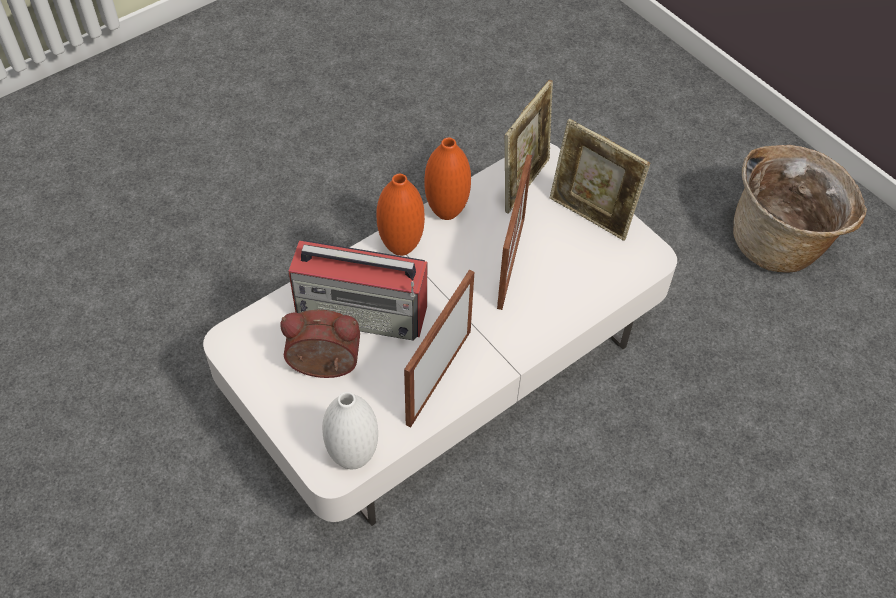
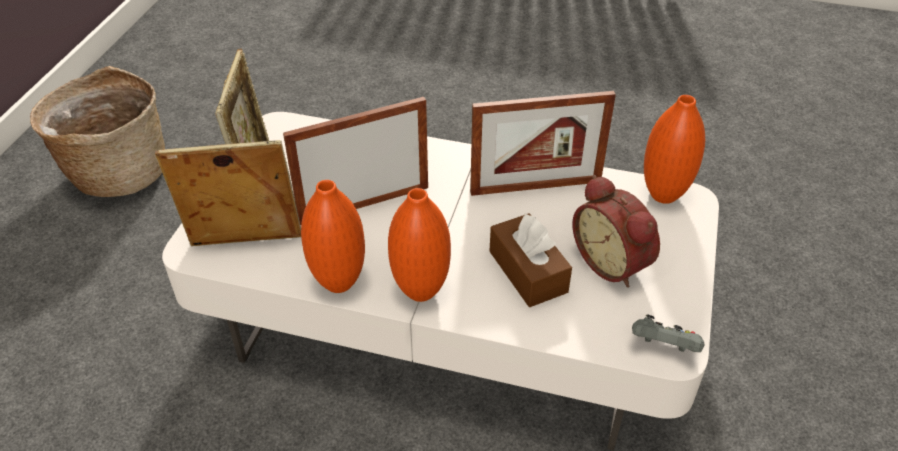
camera: 125 degrees left, 10 degrees down
radio [288,240,427,341] -> brown tissue box [489,212,572,307]
white vase [322,392,378,469] -> orange vase [644,95,705,204]
none -> grey game controller [632,315,704,352]

